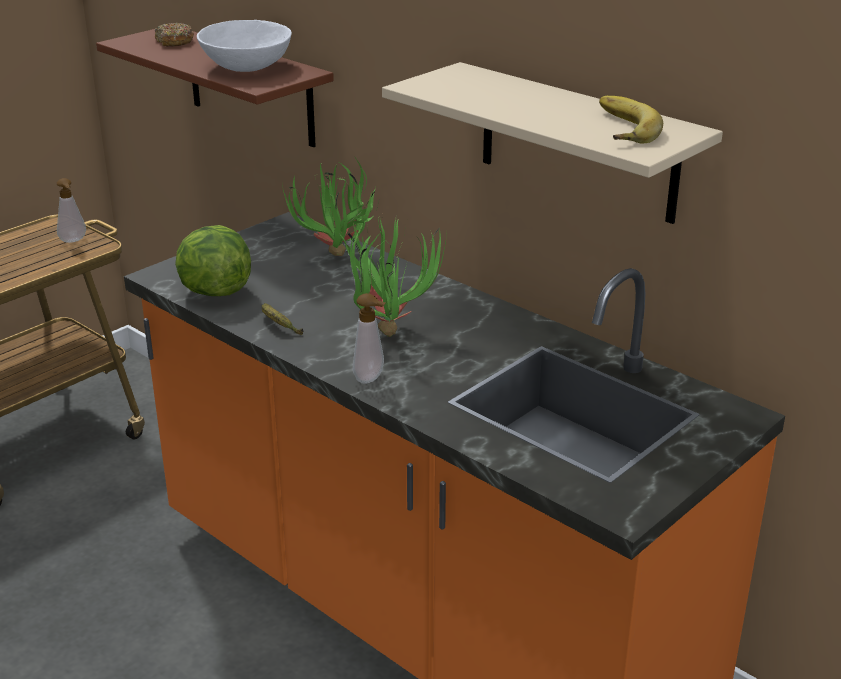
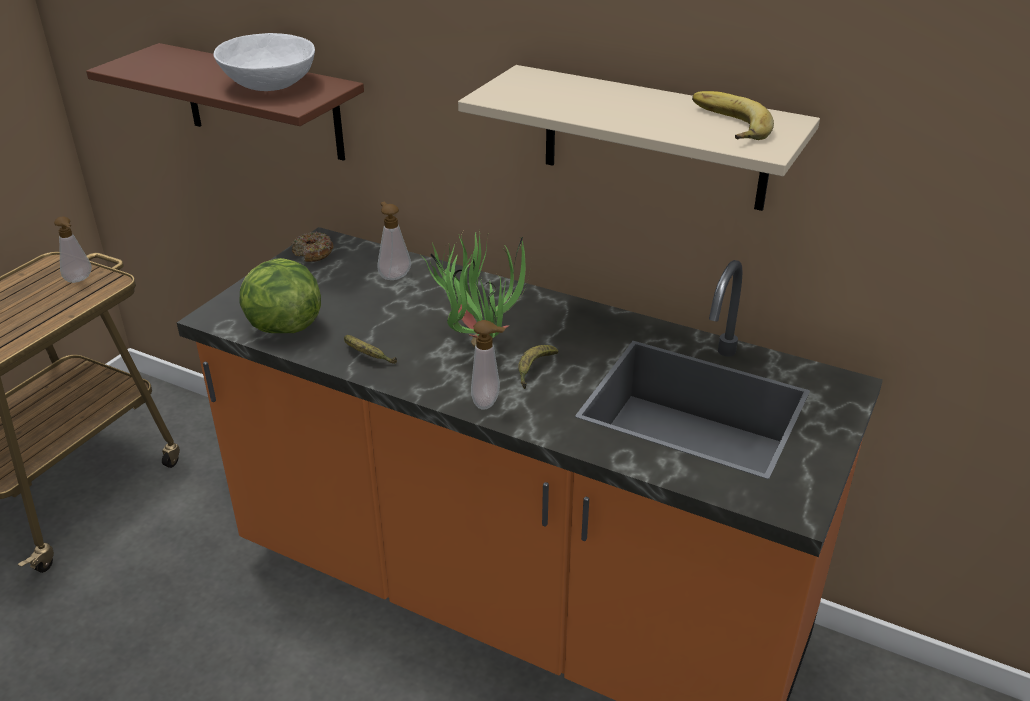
camera: 15 degrees left, 5 degrees up
donut [155,23,194,47] -> donut moved to [292,232,333,262]
potted plant [282,156,378,256] -> soap dispenser [377,202,411,280]
none -> banana [518,345,559,389]

